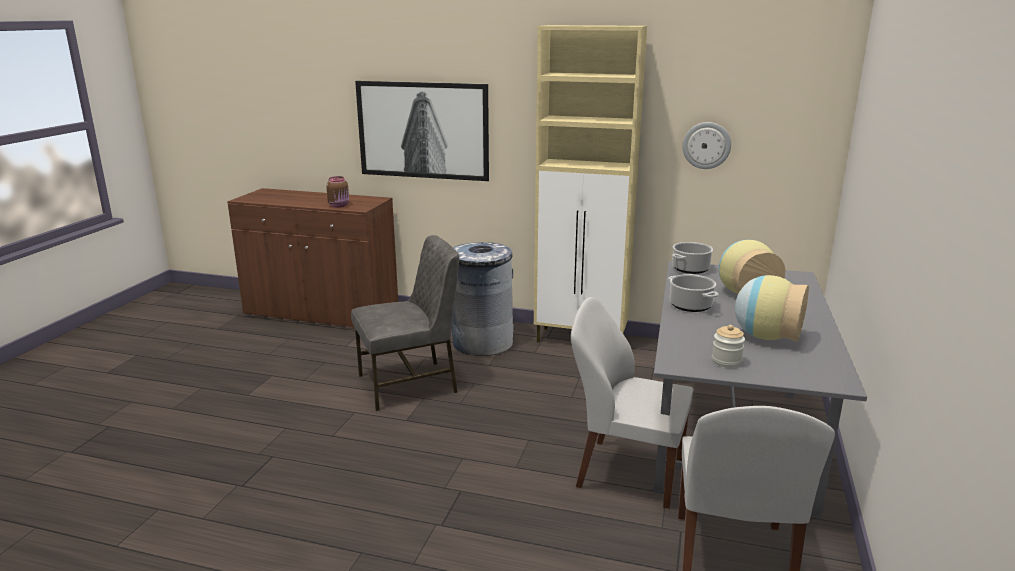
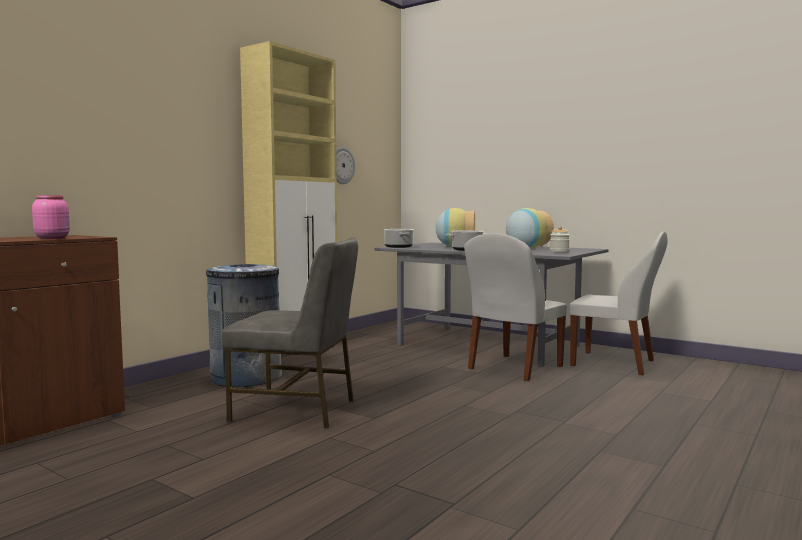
camera: 70 degrees left, 15 degrees down
brown jar [326,176,349,208] -> pink jar [32,195,70,239]
grey chair [351,235,459,411] -> grey chair turned 105 degrees clockwise [221,238,358,428]
picture [355,81,489,181] -> none

